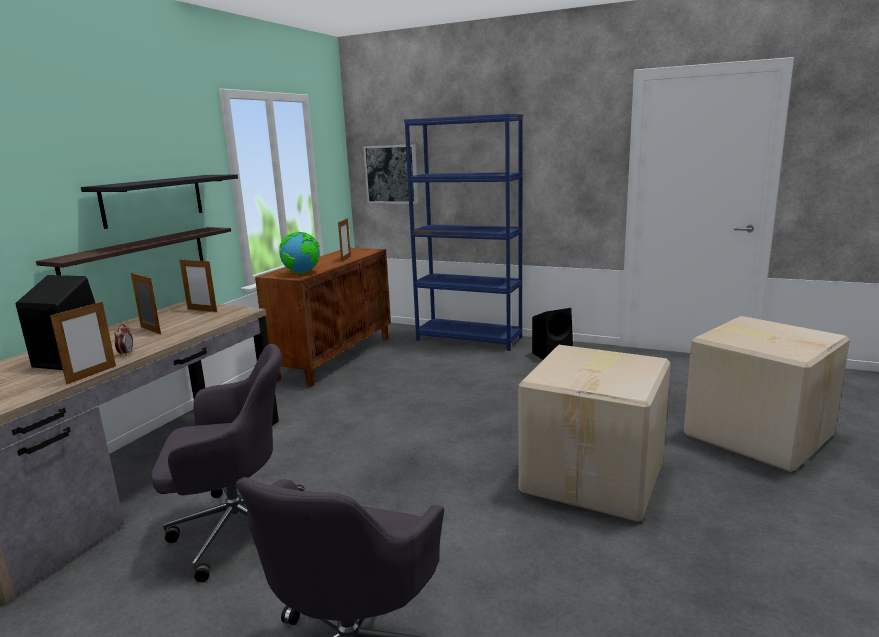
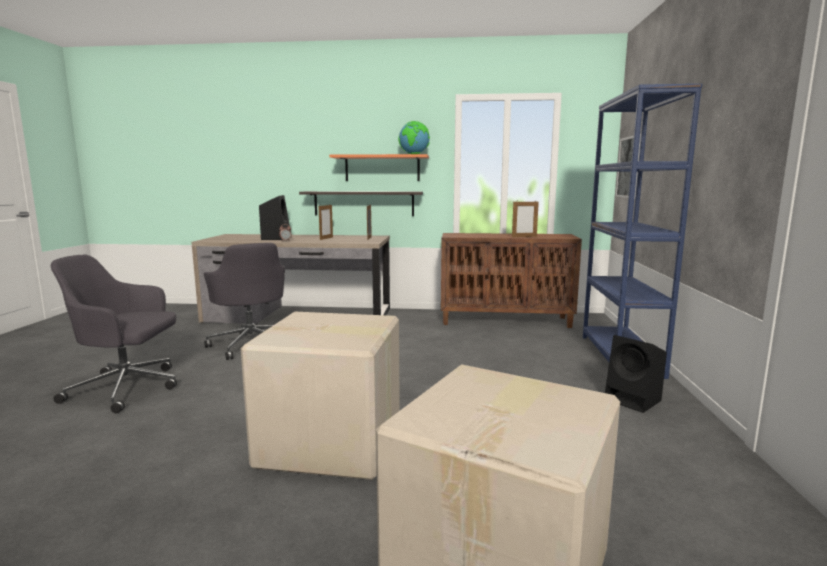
camera: 70 degrees right, 5 degrees down
picture frame [50,301,116,384] -> none
black shelf [81,174,238,229] -> orange shelf [329,154,429,181]
globe [279,232,320,274] -> globe moved to [398,121,430,154]

